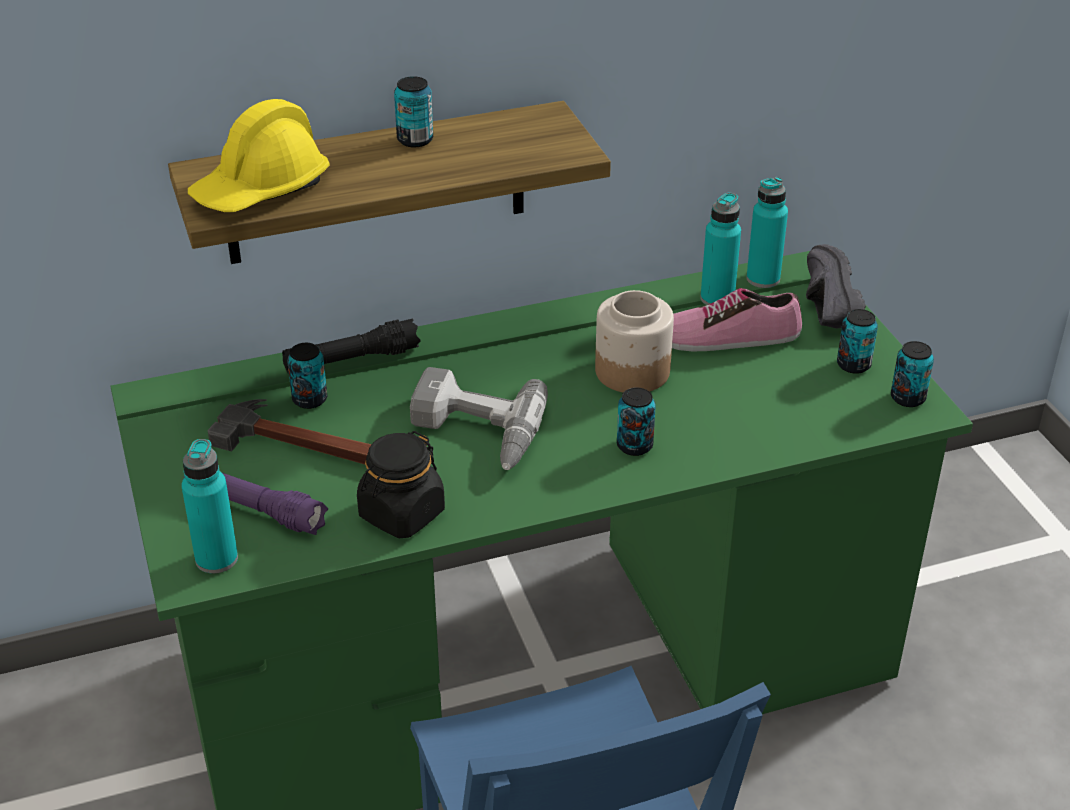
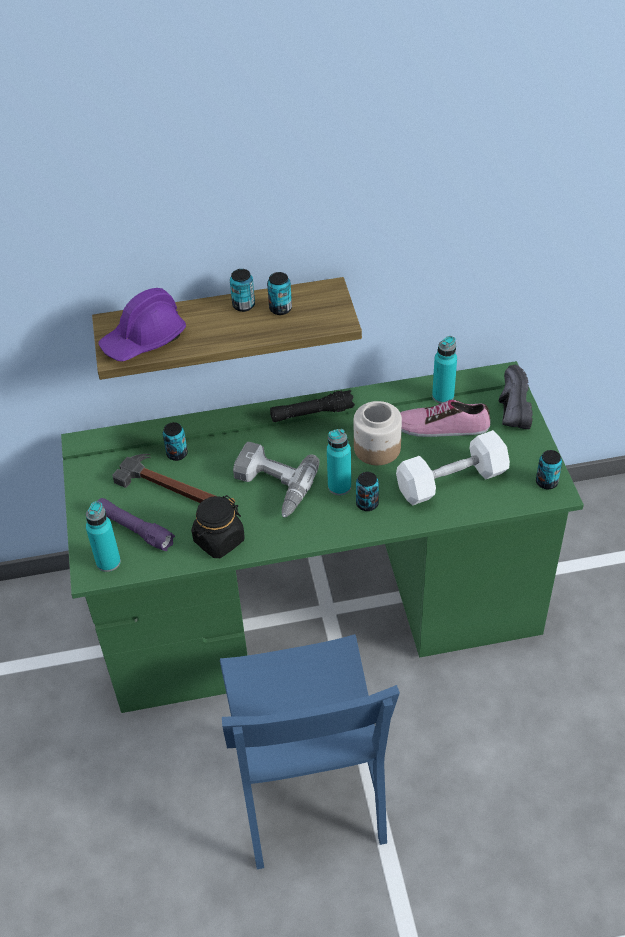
camera: 10 degrees right, 10 degrees up
yellow hard hat [188,99,330,212] -> purple hard hat [98,288,186,362]
black flashlight [282,319,420,374] -> black flashlight moved to [270,390,355,422]
turquoise bottle [746,177,788,288] -> turquoise bottle moved to [327,429,351,495]
can [837,309,878,374] -> can moved to [267,272,292,315]
none -> white dumbbell [396,430,510,506]

